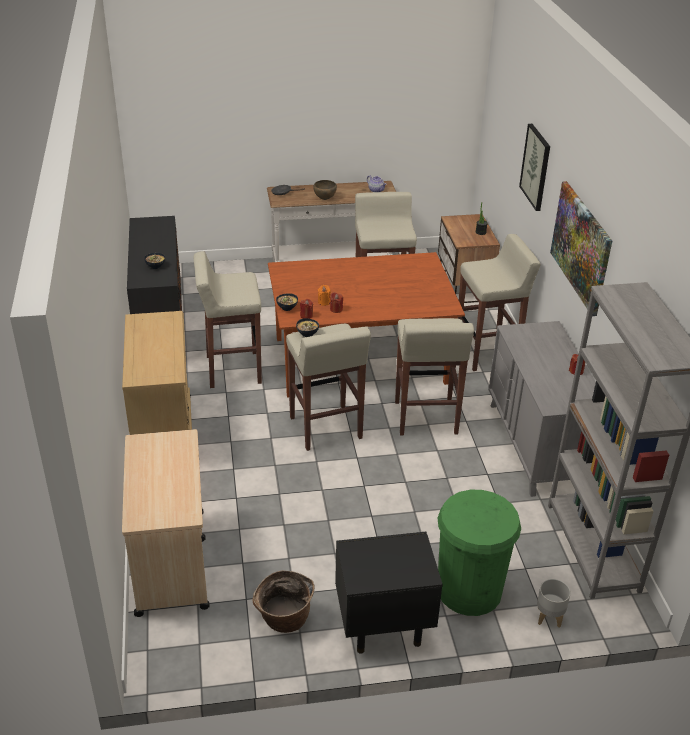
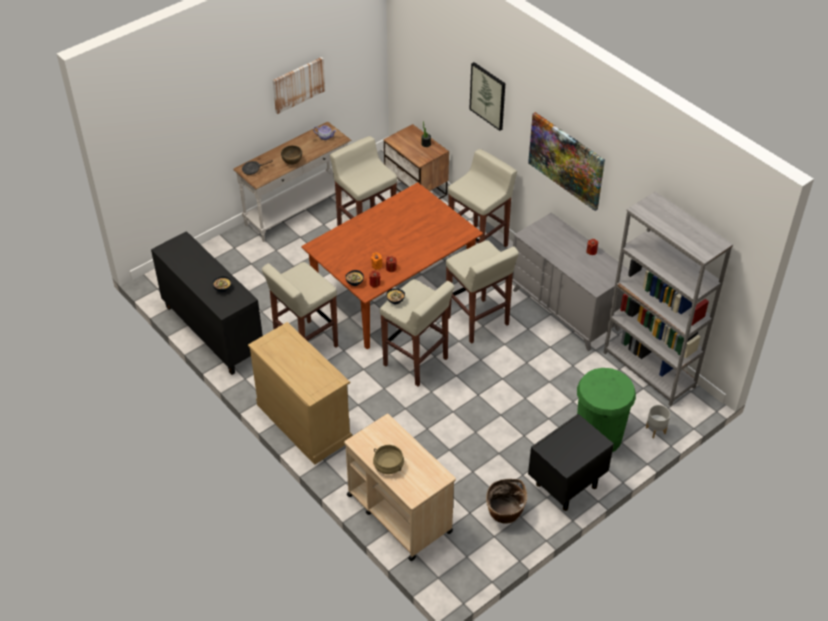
camera: 30 degrees left, 10 degrees up
none -> picture [273,57,325,114]
none -> beige cooking pot [373,445,404,474]

